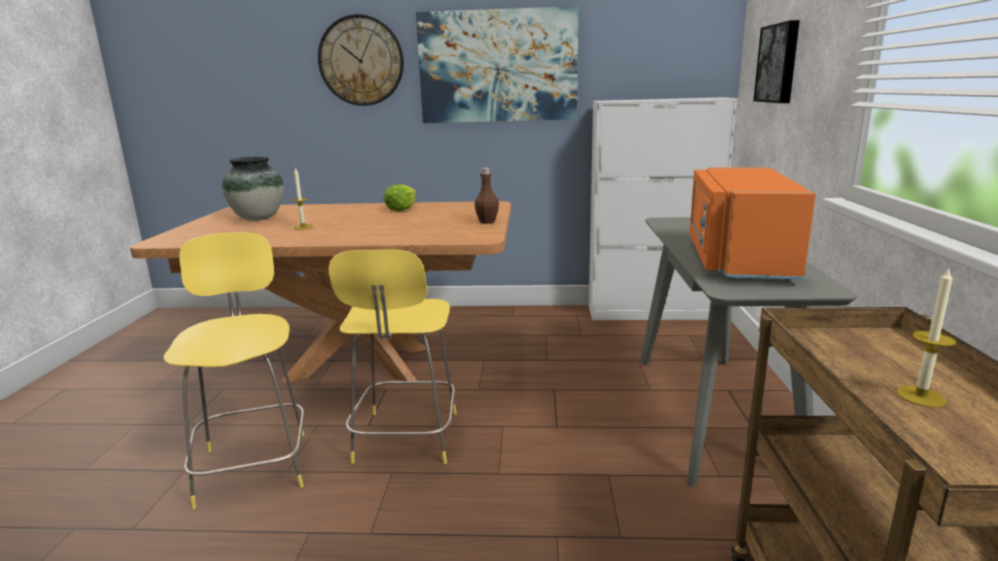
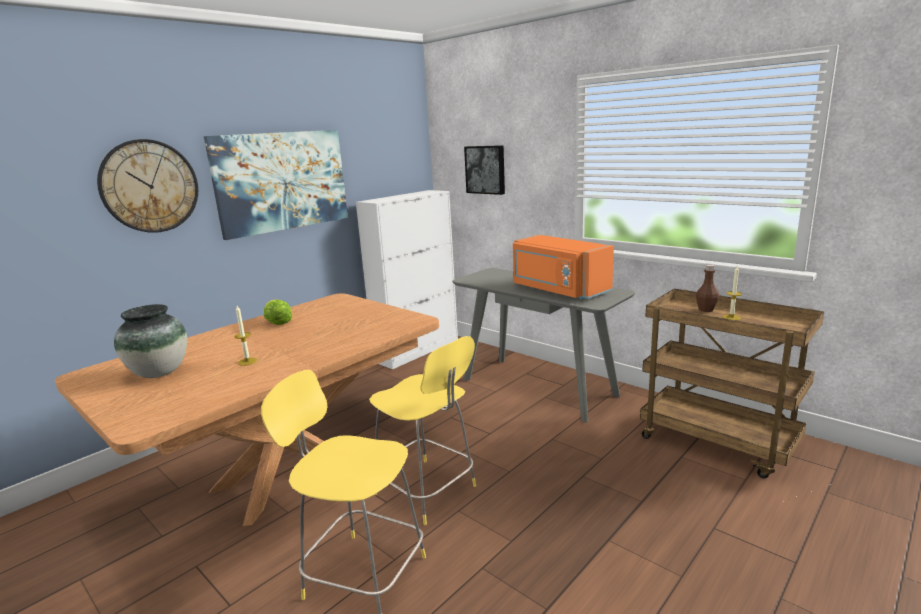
camera: 50 degrees left, 0 degrees up
brown bottle [475,168,499,224] -> brown bottle moved to [696,264,719,312]

